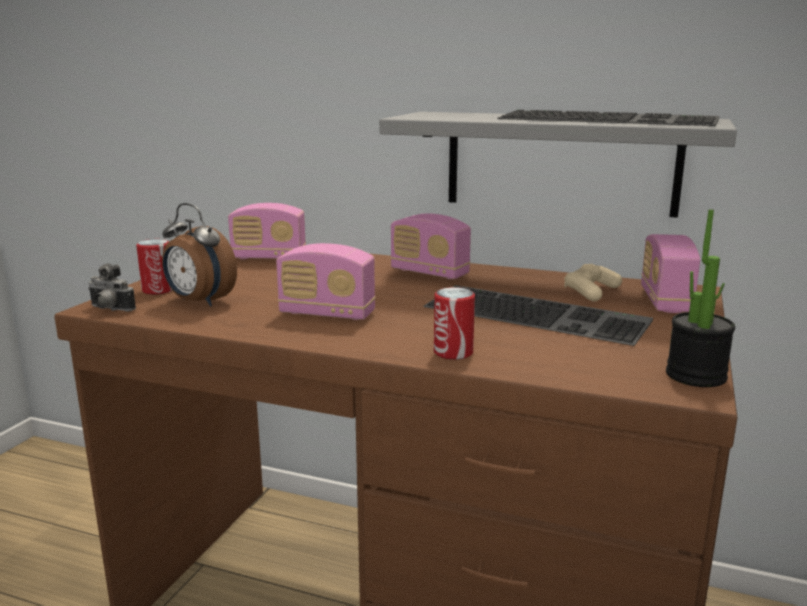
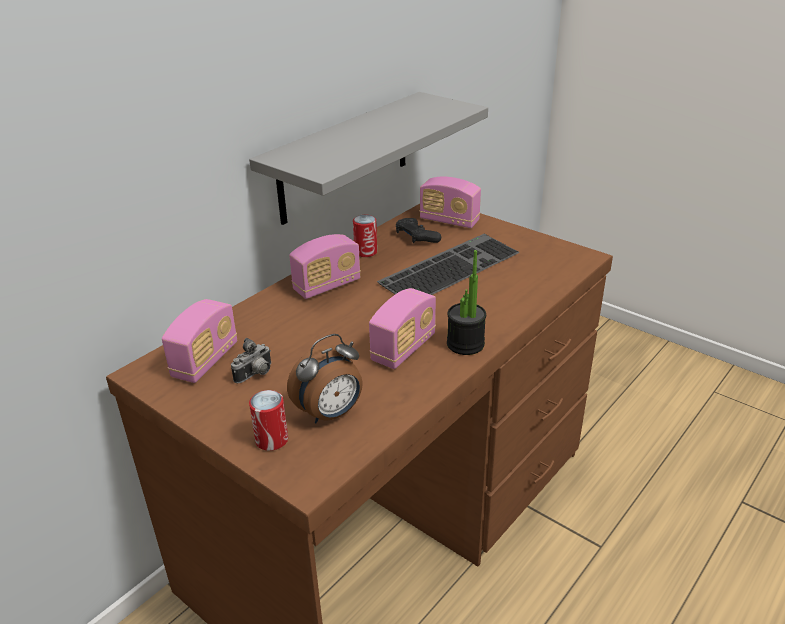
camera: 70 degrees left, 15 degrees up
camera [88,264,136,312] -> camera moved to [231,338,271,383]
can [434,287,475,360] -> can moved to [353,215,377,257]
keyboard [497,109,719,126] -> none
beige game controller [564,264,622,302] -> black game controller [396,218,441,243]
potted plant [666,209,735,387] -> potted plant moved to [447,250,486,355]

